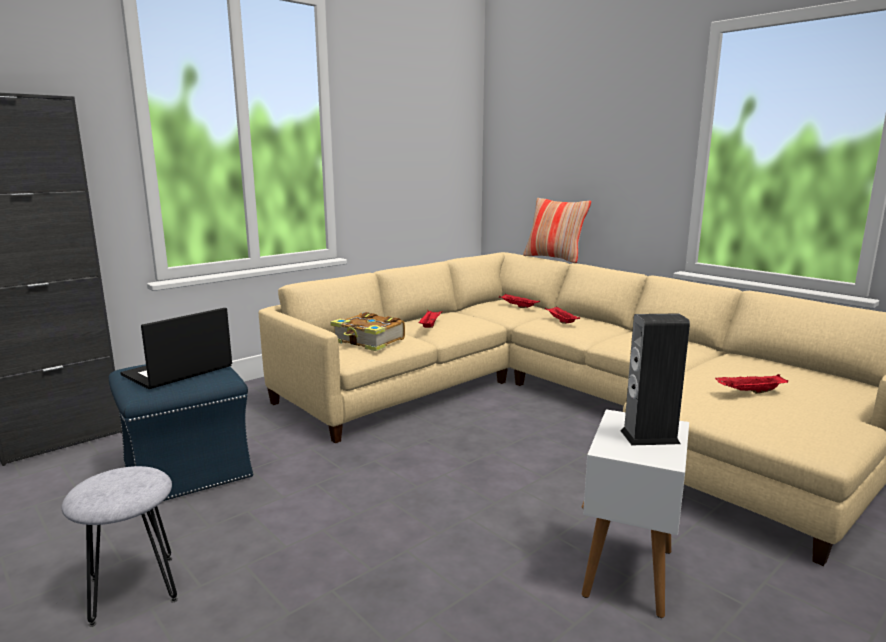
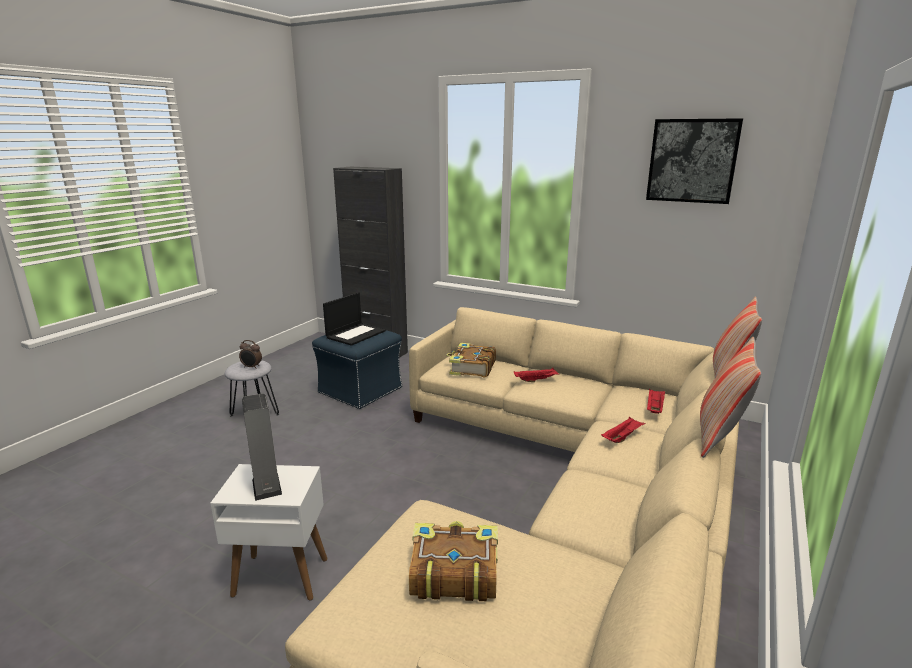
camera: 70 degrees right, 5 degrees up
laptop [120,308,232,389] -> laptop turned 105 degrees clockwise [323,292,386,346]
red tray [715,374,788,394] -> book [409,521,498,601]
none -> alarm clock [239,340,262,369]
none -> picture [646,118,743,204]
none -> pillow [700,337,761,458]

